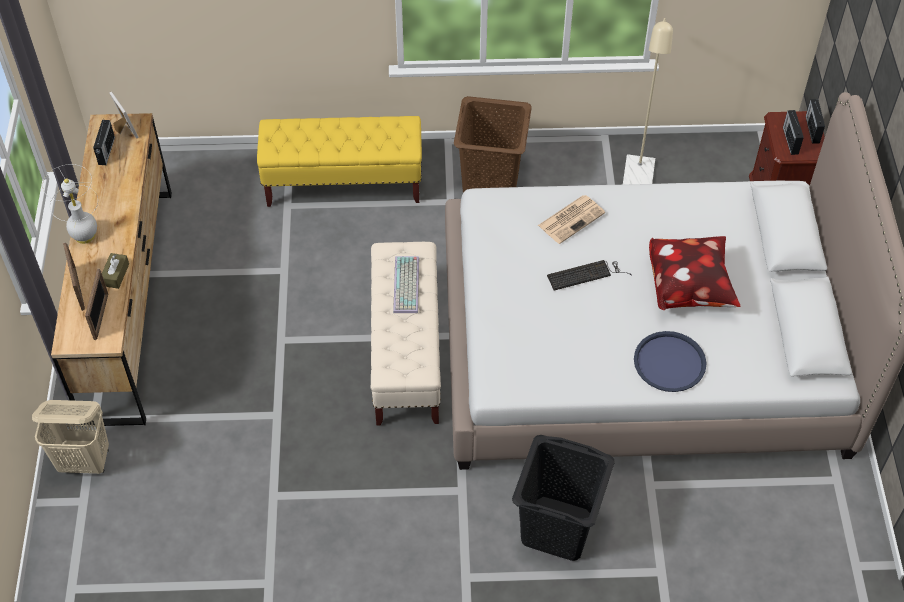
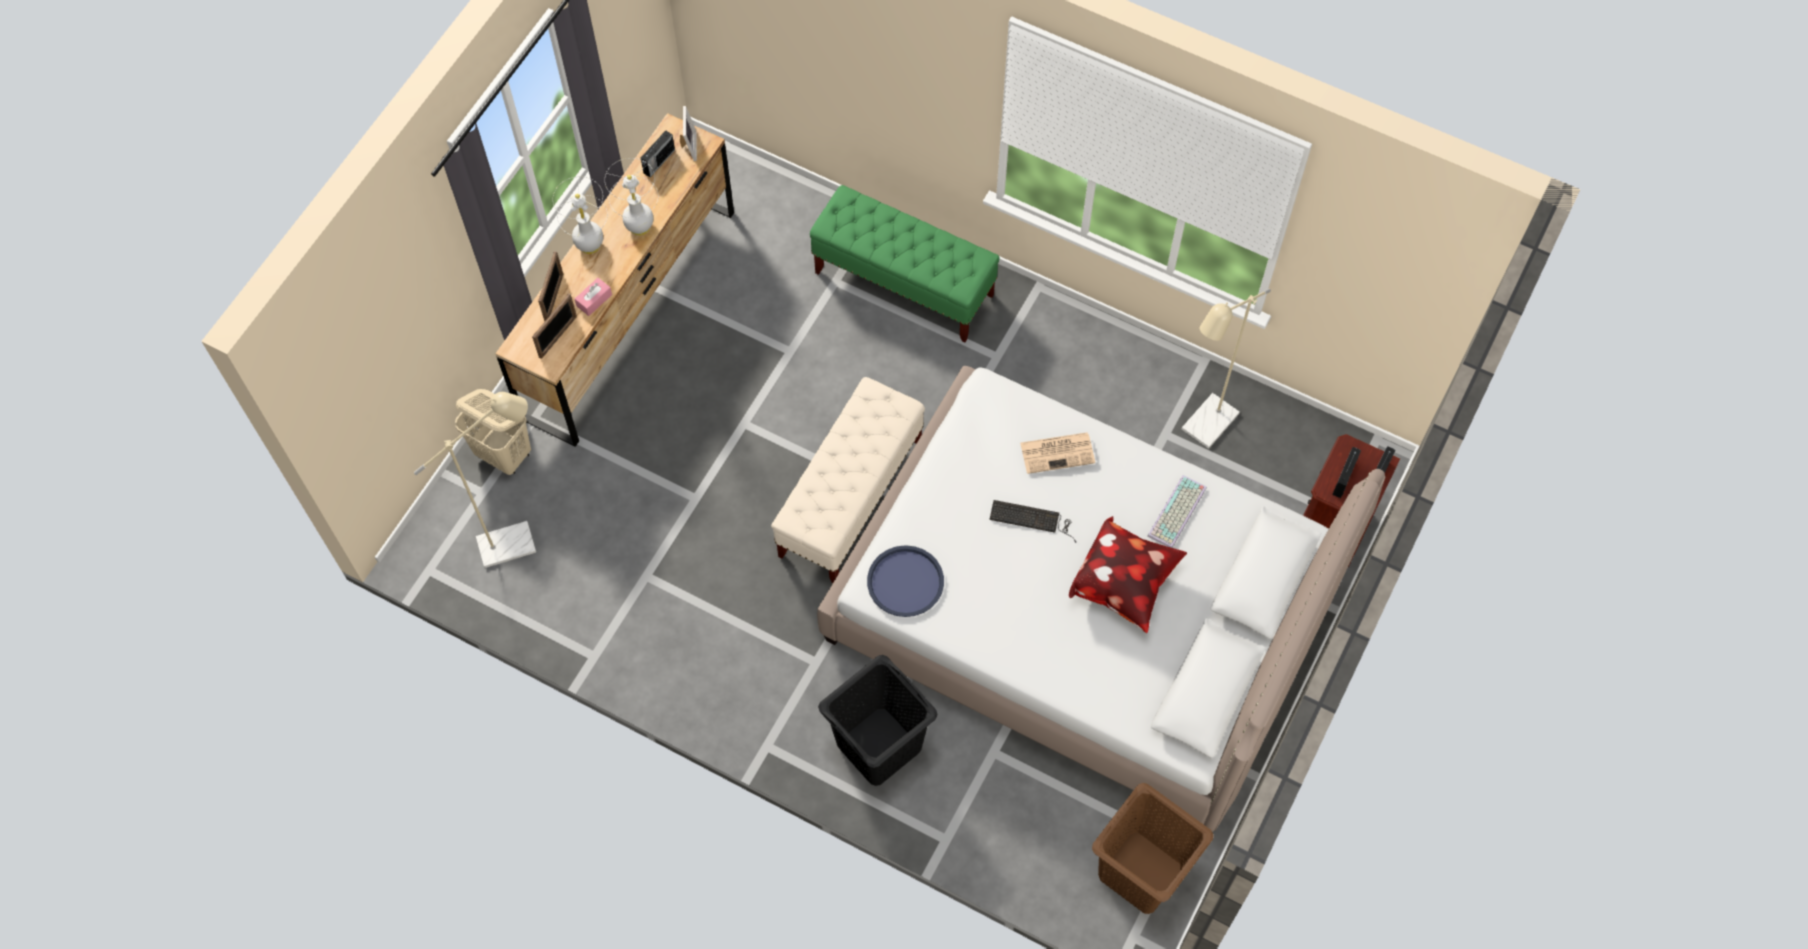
camera: 30 degrees right, 10 degrees up
brown tissue box [102,253,129,289] -> pink tissue box [575,278,612,316]
yellow bench [257,116,422,207] -> green bench [810,185,1000,342]
keyboard [393,256,419,313] -> keyboard moved to [1148,475,1207,548]
brown laundry basket [454,96,532,193] -> brown laundry basket moved to [1092,783,1214,914]
blue tray [634,331,706,392] -> blue tray moved to [867,545,944,617]
none -> beige floor lamp [414,392,536,568]
none -> white table lamp [605,158,658,236]

